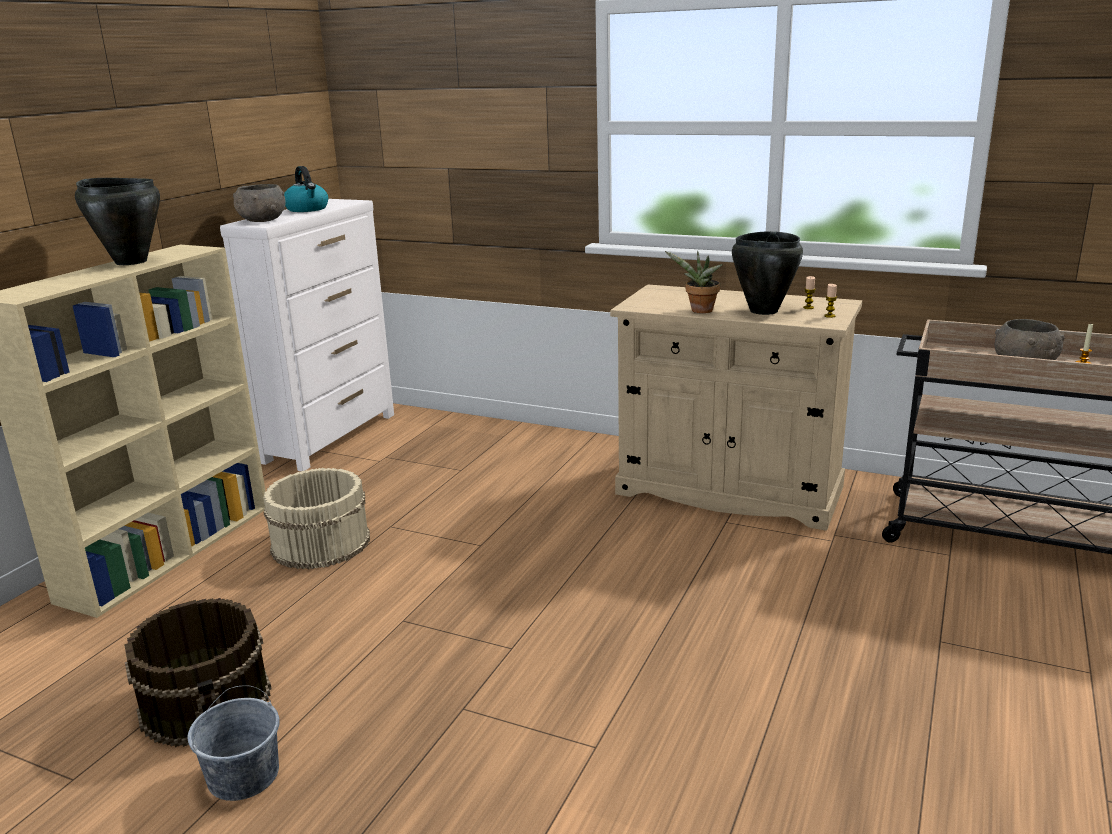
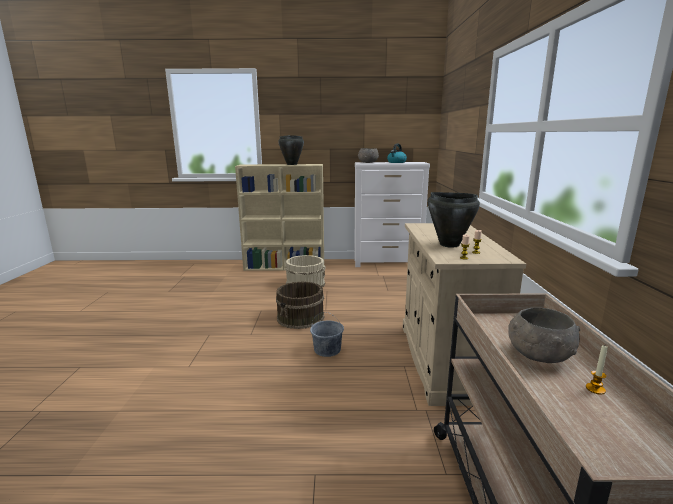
camera: 65 degrees right, 5 degrees down
brown bucket [124,598,272,747] -> brown bucket moved to [276,281,324,329]
grey bucket [187,685,280,801] -> grey bucket moved to [310,312,344,357]
potted plant [665,251,723,313] -> none

